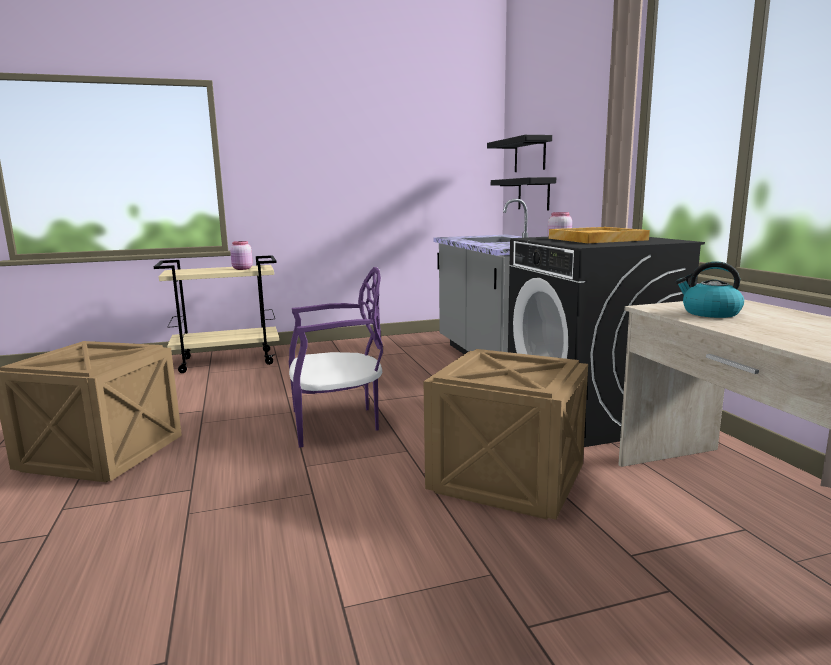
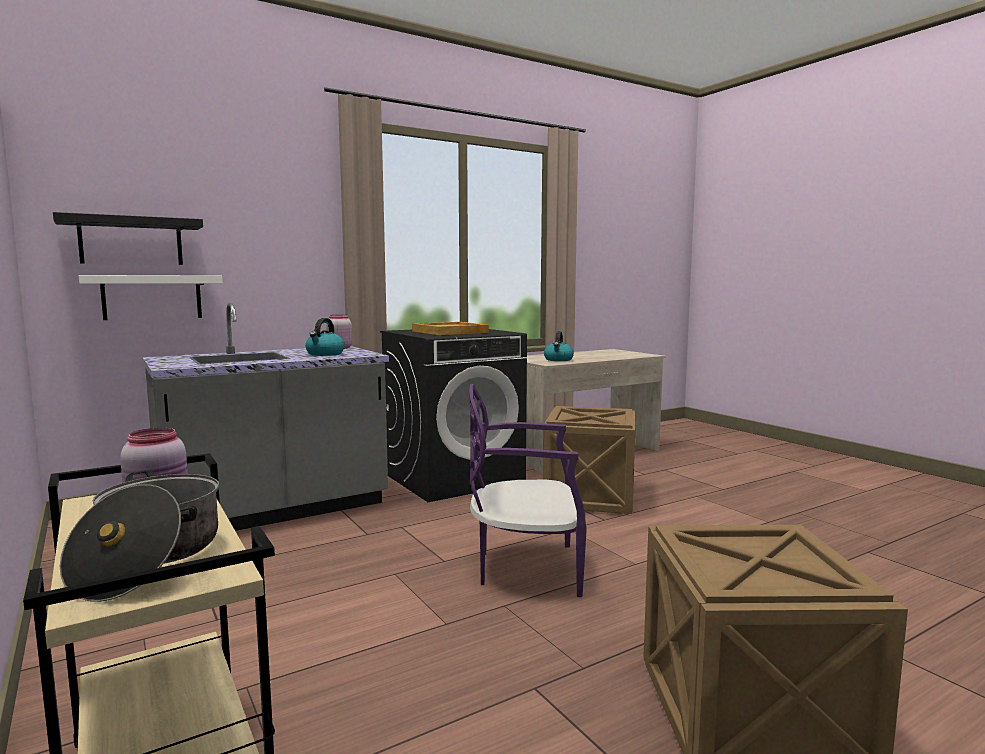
camera: 105 degrees left, 5 degrees down
purple chair [289,267,383,448] -> purple chair turned 60 degrees counterclockwise [469,384,587,597]
black shelf [491,177,556,210] -> white shelf [78,275,223,320]
none -> cooking pot [60,470,219,602]
none -> kettle [305,318,345,356]

